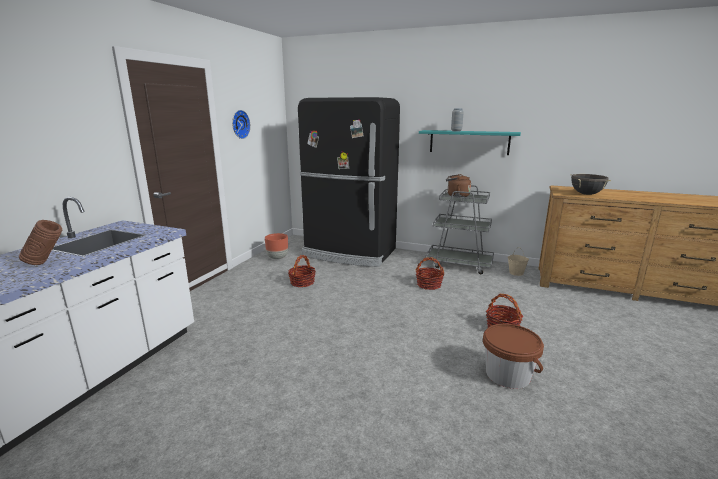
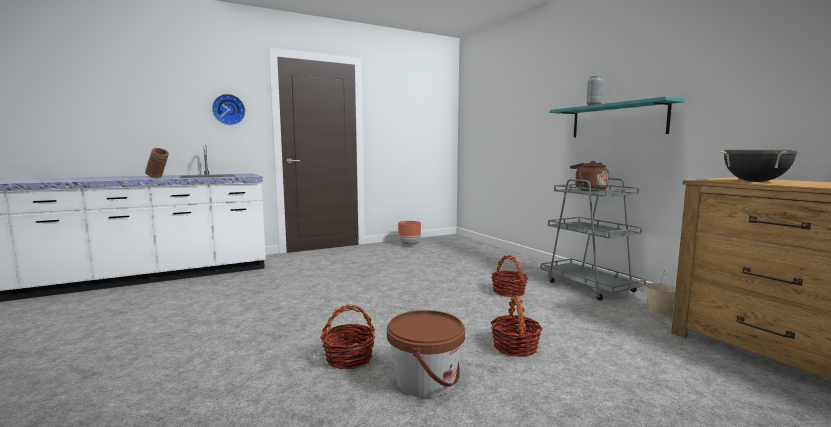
camera: 40 degrees right, 10 degrees down
wall clock [232,110,251,139] -> wall clock moved to [212,94,245,125]
basket [288,255,316,288] -> basket moved to [320,305,375,369]
black fridge [298,97,400,267] -> none

